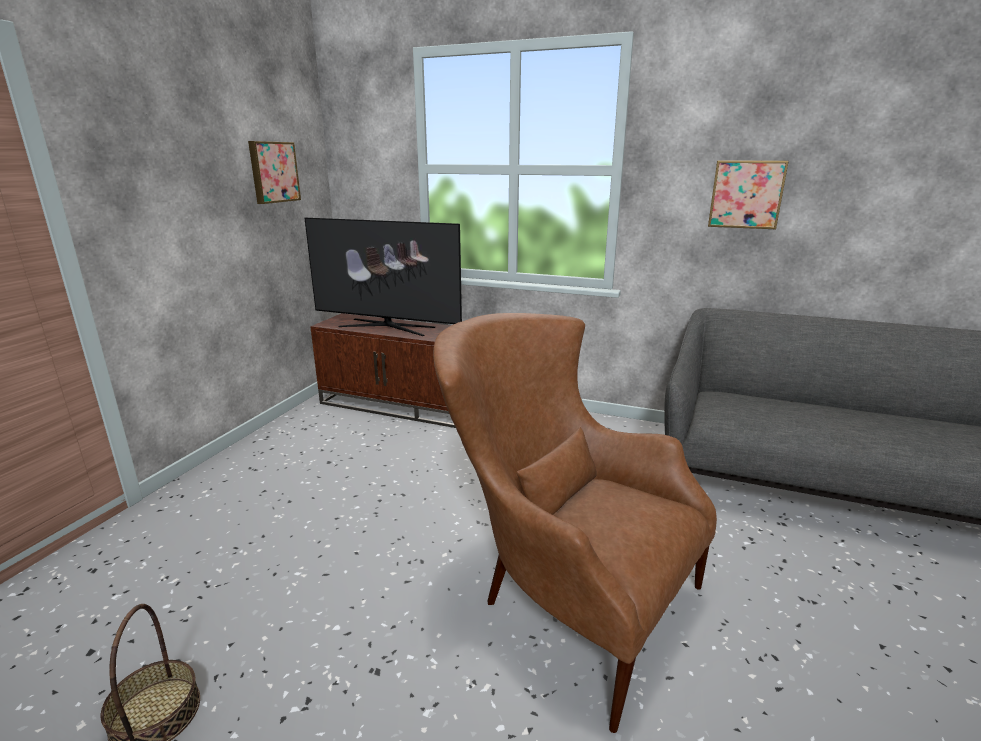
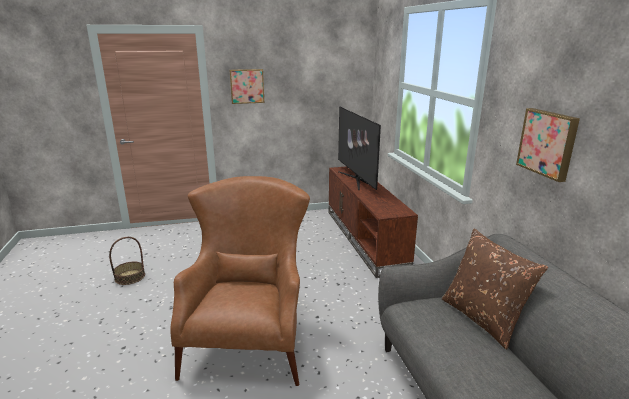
camera: 55 degrees right, 0 degrees up
picture [248,141,301,204] -> picture moved to [229,69,264,104]
none -> brown pillow [442,229,548,350]

